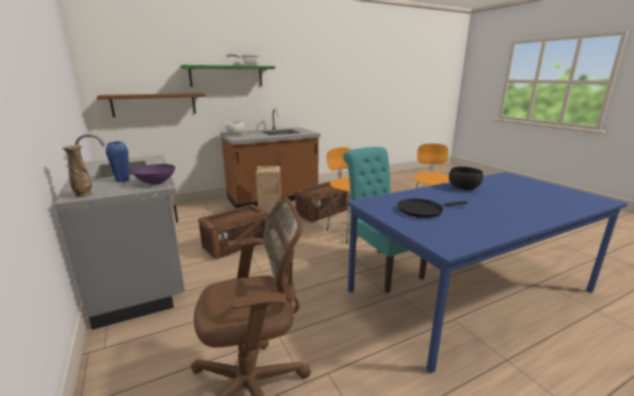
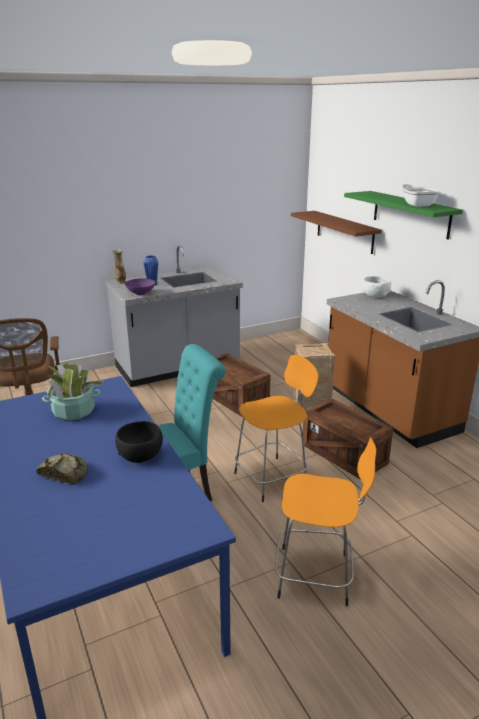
camera: 90 degrees right, 5 degrees up
black frying pan [397,199,468,218] -> potted plant [42,362,104,421]
none -> bread [36,454,88,484]

